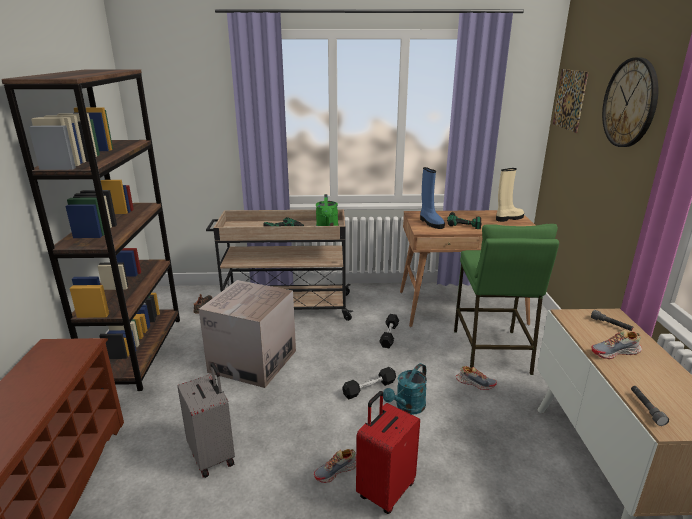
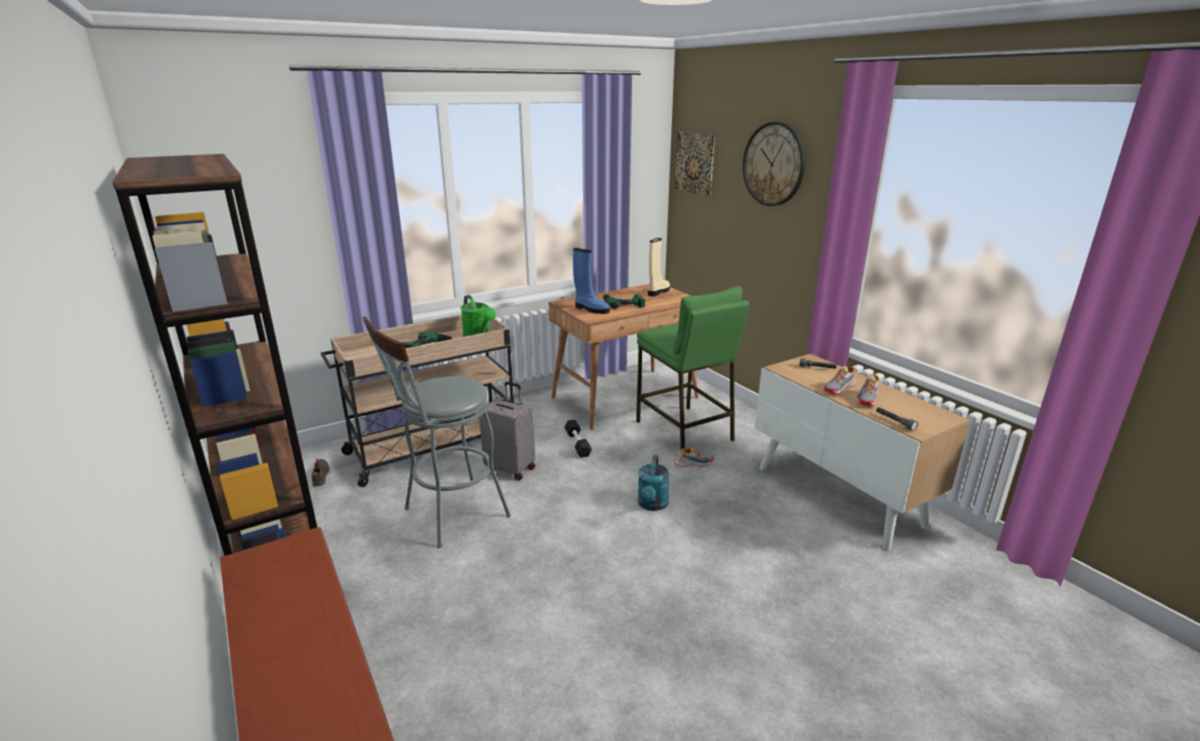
camera: 30 degrees left, 0 degrees up
grey suitcase [177,362,235,478] -> grey suitcase moved to [479,382,535,481]
cardboard box [199,280,296,388] -> grey stool [362,317,511,548]
shoe [314,449,356,483] -> shoe moved to [855,374,879,406]
black dumbbell [342,367,396,399] -> none
red suitcase [356,391,420,514] -> none

